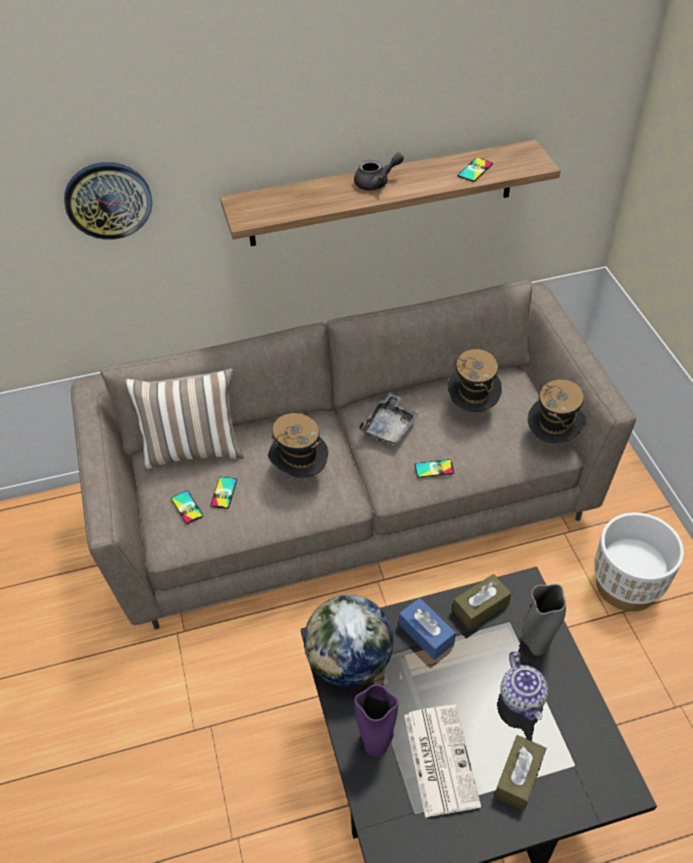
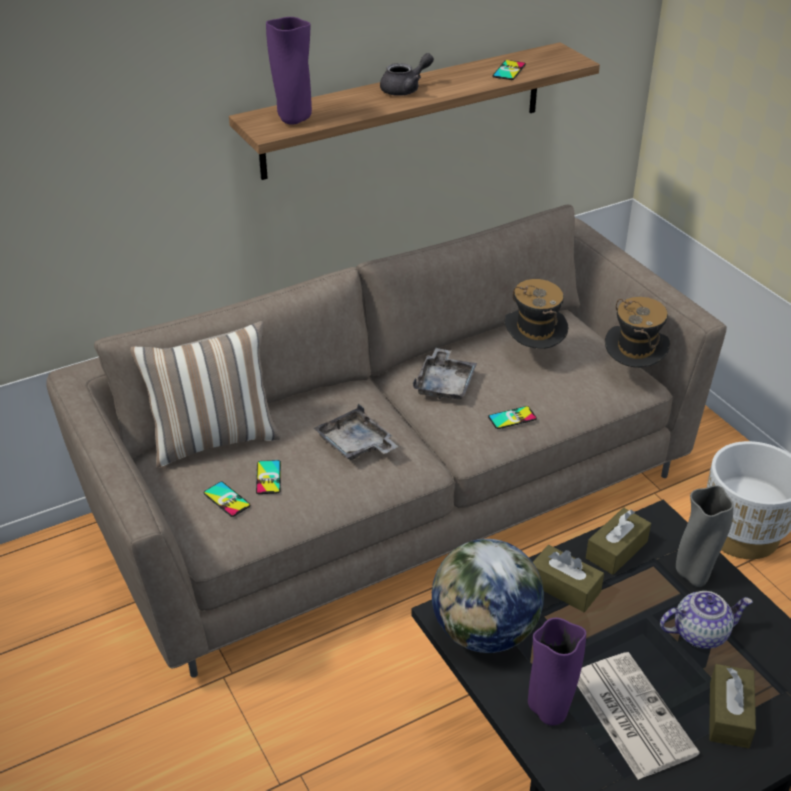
camera: 15 degrees left, 10 degrees down
wall clock [64,162,152,240] -> none
hat [268,413,328,478] -> grey tray [314,404,398,460]
blue tissue box [399,598,456,660] -> brown tissue box [533,545,604,612]
teapot [500,651,548,720] -> teapot turned 75 degrees counterclockwise [660,591,753,649]
none -> purple vase [266,17,312,125]

